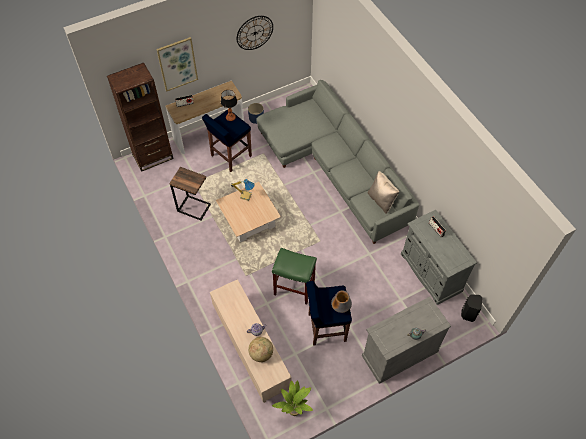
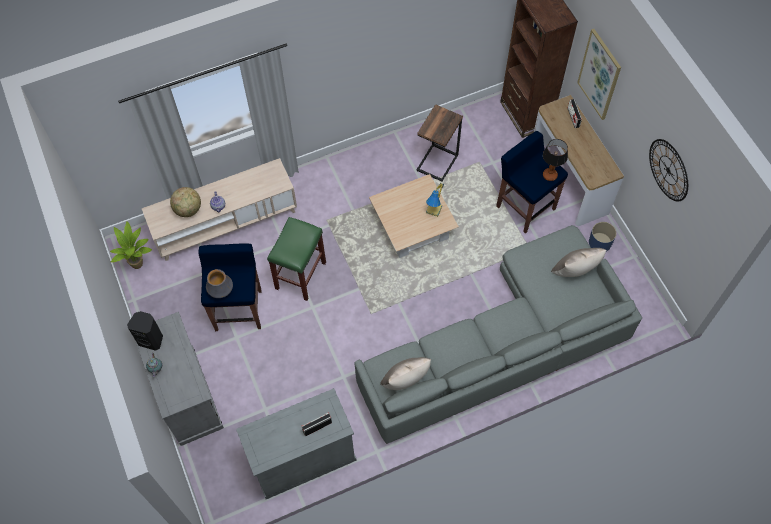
camera: 95 degrees right, 5 degrees up
black speaker [461,294,482,322] -> black speaker moved to [127,311,163,351]
none -> beige pillow [551,248,606,277]

